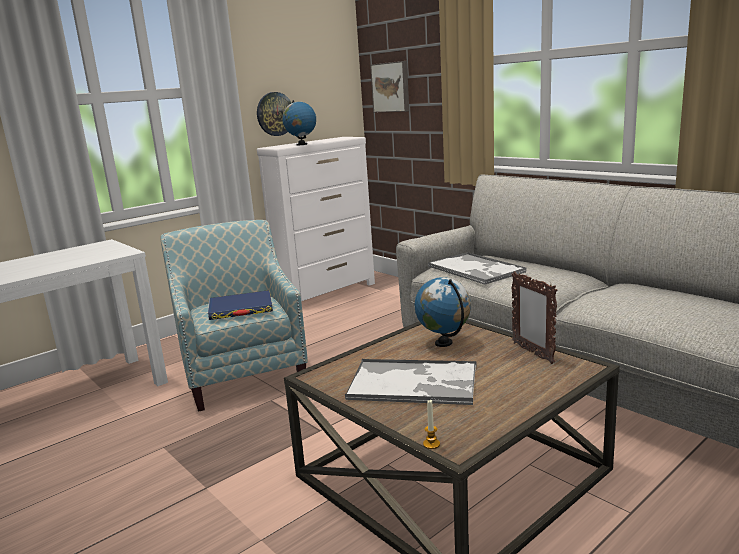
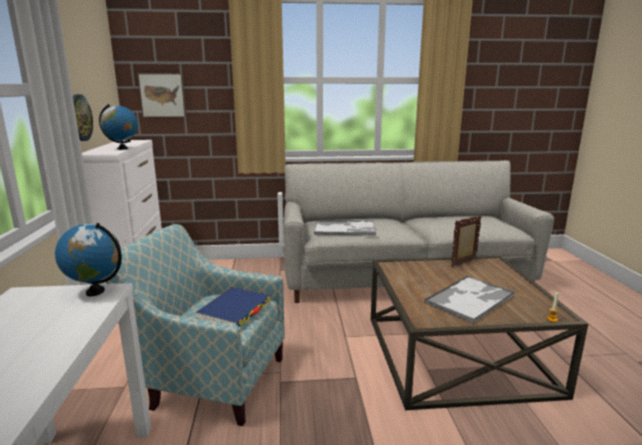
camera: 55 degrees left, 0 degrees up
globe [414,277,471,347] -> globe moved to [55,223,122,296]
picture frame [511,272,557,364] -> picture frame turned 135 degrees clockwise [451,215,482,267]

